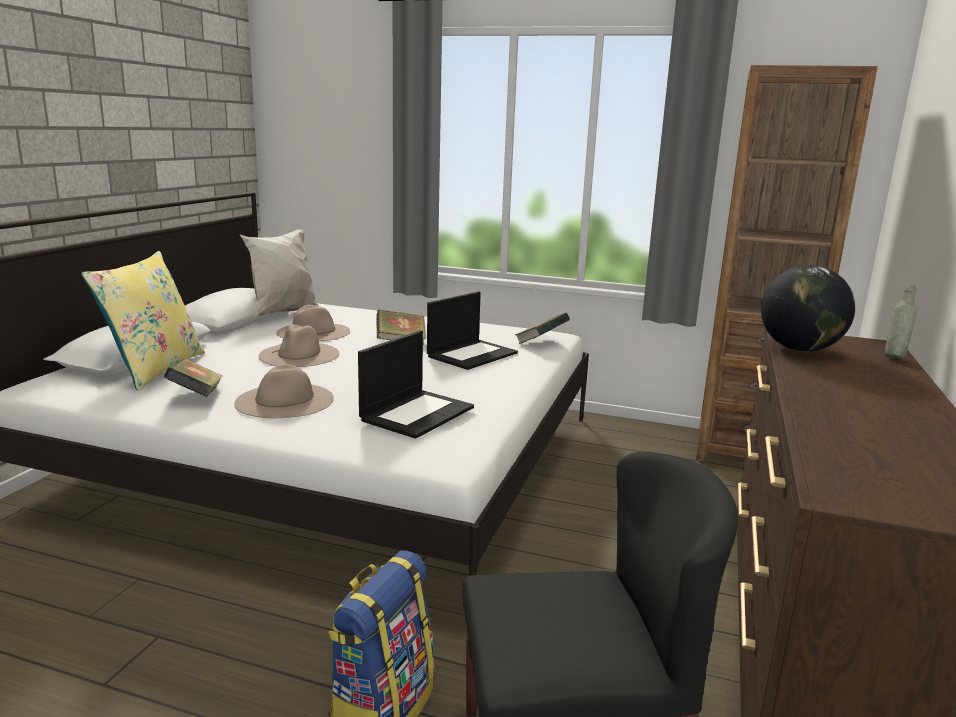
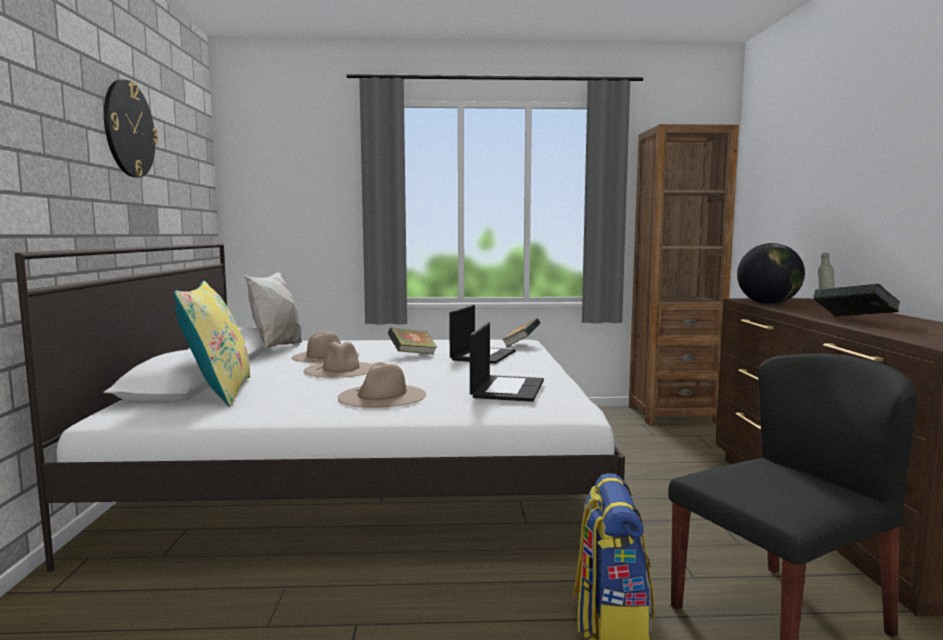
camera: 20 degrees left, 10 degrees down
book [164,358,223,397] -> book moved to [813,283,900,317]
none -> wall clock [104,79,158,178]

